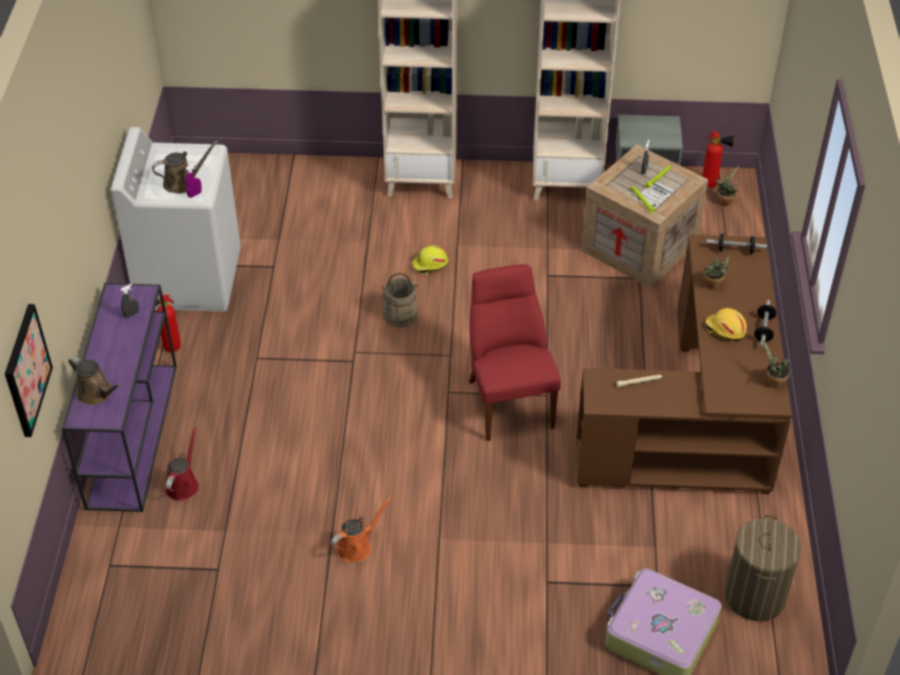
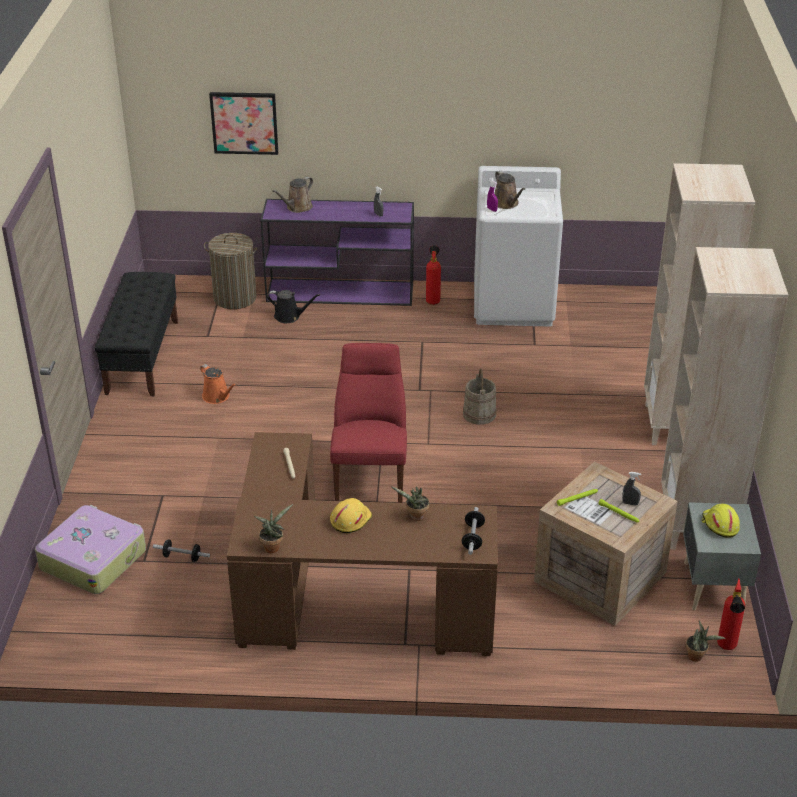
camera: 90 degrees right, 10 degrees down
red watering can [165,426,199,501] -> black watering can [267,290,320,323]
yellow hard hat [412,245,449,275] -> yellow hard hat moved to [701,504,740,538]
red chair [469,264,561,441] -> red chair turned 75 degrees counterclockwise [330,343,407,503]
laundry basket [725,515,801,621] -> laundry basket moved to [204,233,257,309]
dumbbell [754,300,777,347] -> dumbbell moved to [153,539,210,562]
none -> black bench [95,272,178,396]

